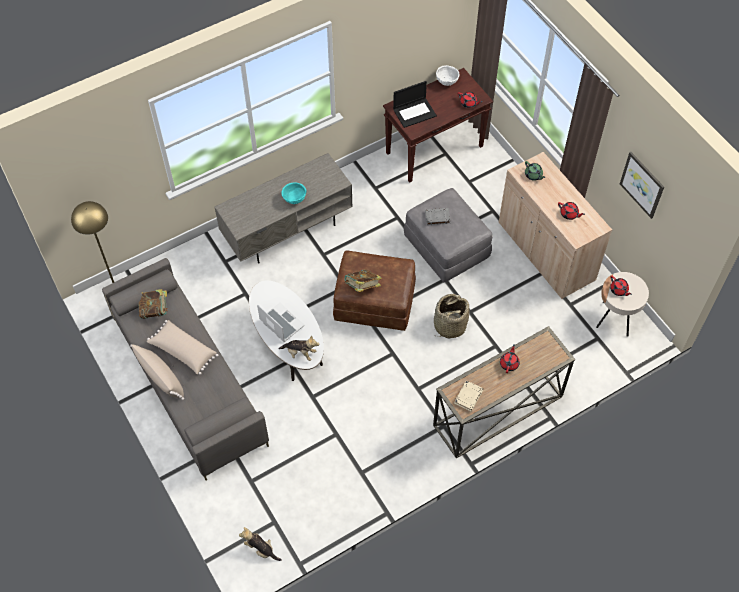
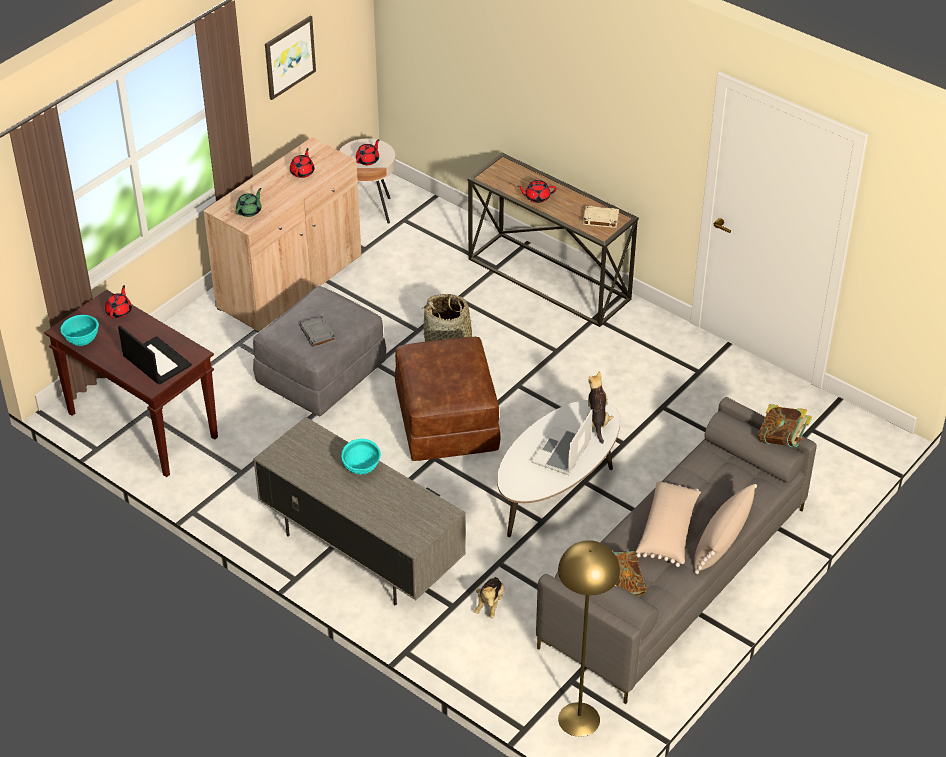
camera: 110 degrees left, 15 degrees down
plush toy [239,527,282,561] -> plush toy moved to [475,577,504,618]
book [344,269,382,292] -> book moved to [757,404,812,447]
white bowl [436,65,460,86] -> turquoise bowl [60,315,99,346]

